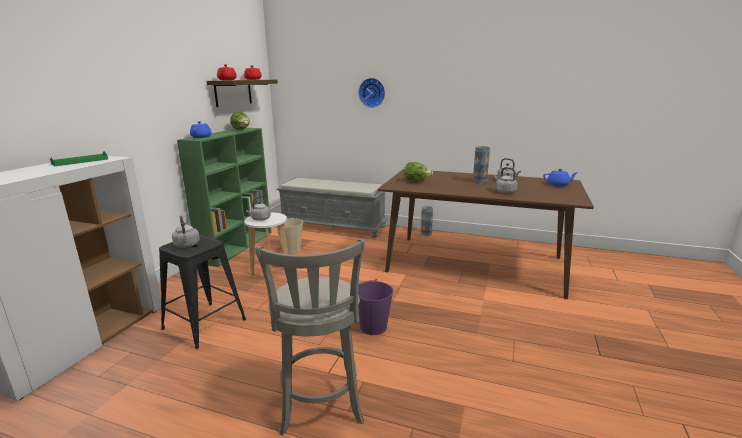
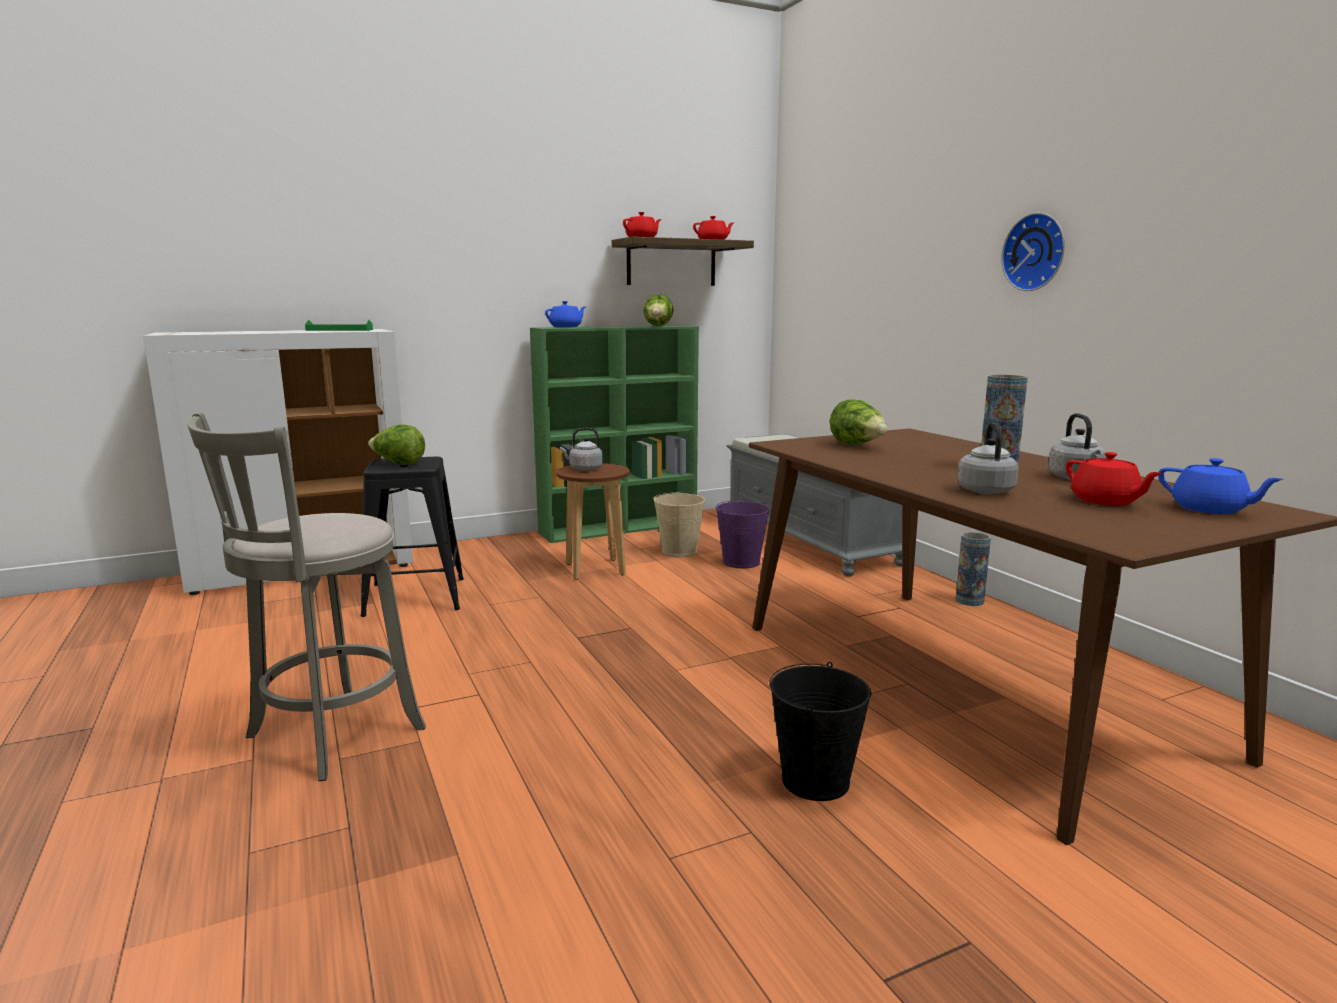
camera: 45 degrees right, 5 degrees down
grey kettle [172,216,200,248] -> lettuce [368,424,425,465]
white stool [244,213,288,277] -> brown stool [556,463,630,580]
wall clock [358,78,385,108] -> wall clock moved to [1002,212,1065,291]
purple bucket [358,279,393,335] -> purple bucket moved to [716,500,770,569]
none -> black bucket [769,662,871,801]
none -> red teapot [1066,452,1163,506]

